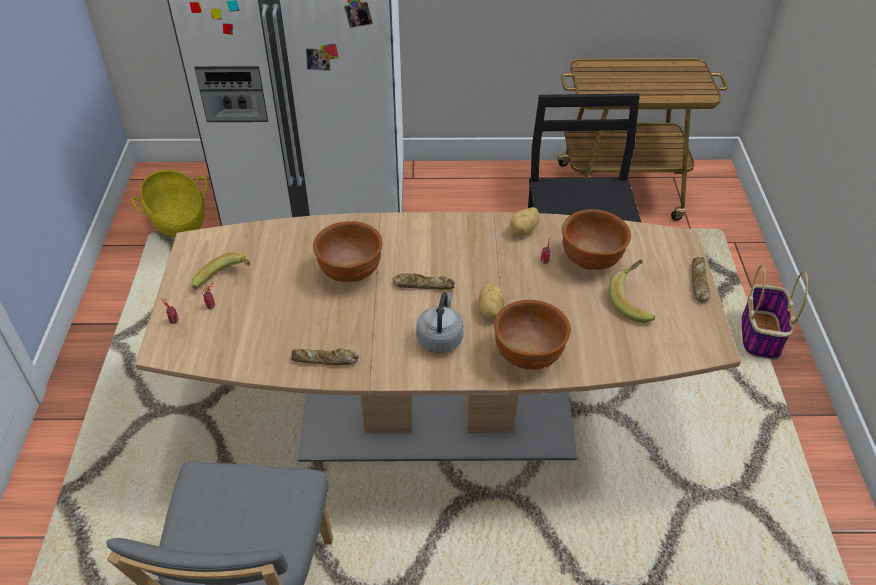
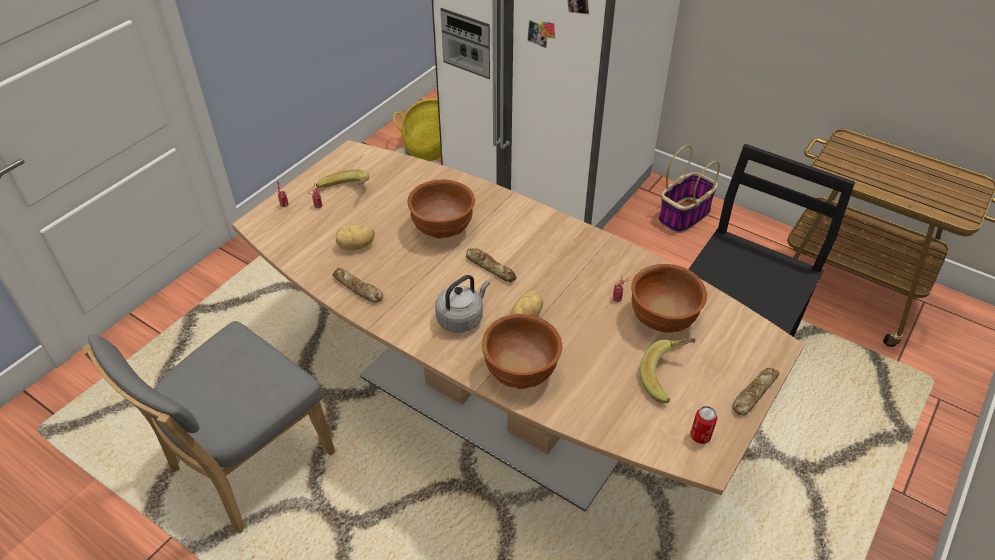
camera: 35 degrees right, 0 degrees up
potato [510,207,539,236] -> potato moved to [336,224,375,250]
basket [741,265,808,360] -> basket moved to [658,145,720,233]
none -> can [690,406,717,444]

